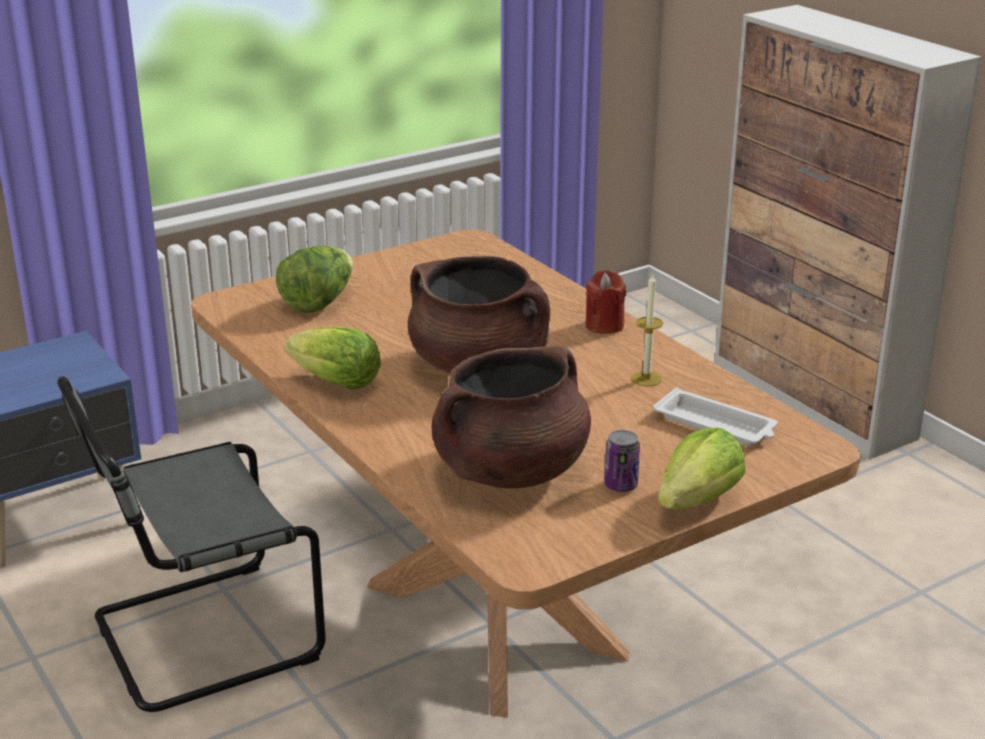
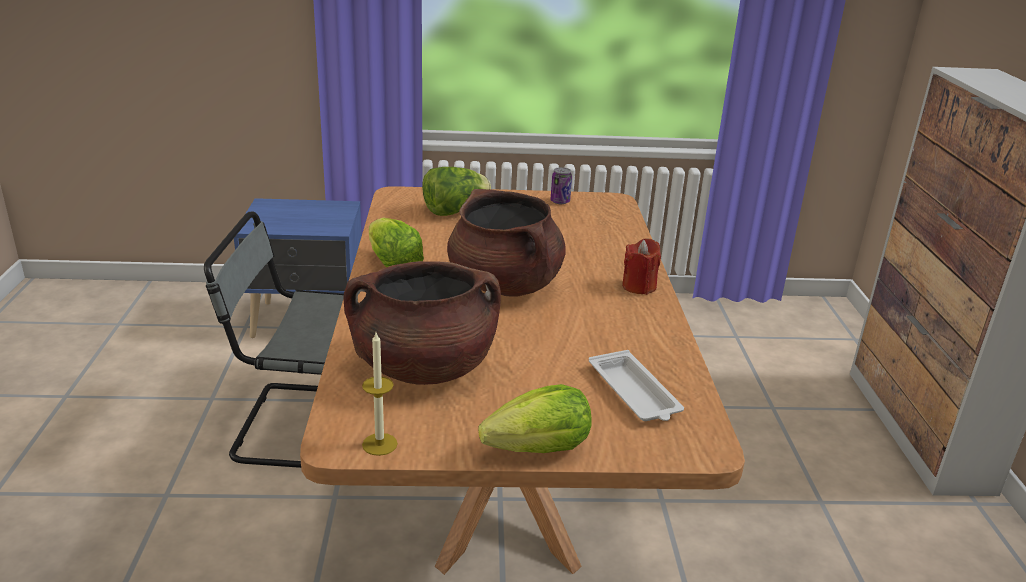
camera: 30 degrees right, 0 degrees up
can [604,430,640,492] -> can moved to [550,167,572,204]
candle [631,273,663,386] -> candle moved to [362,333,398,456]

